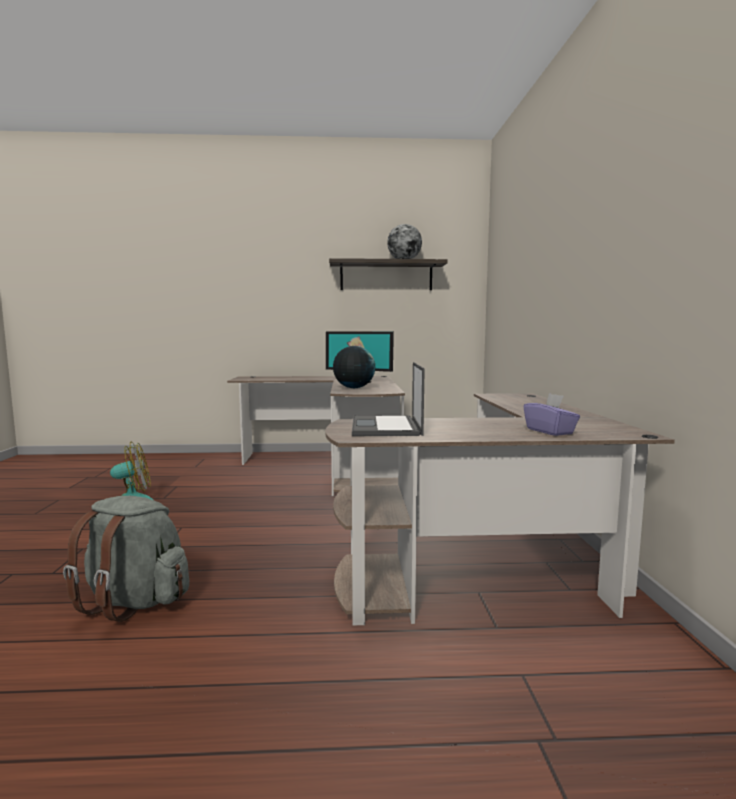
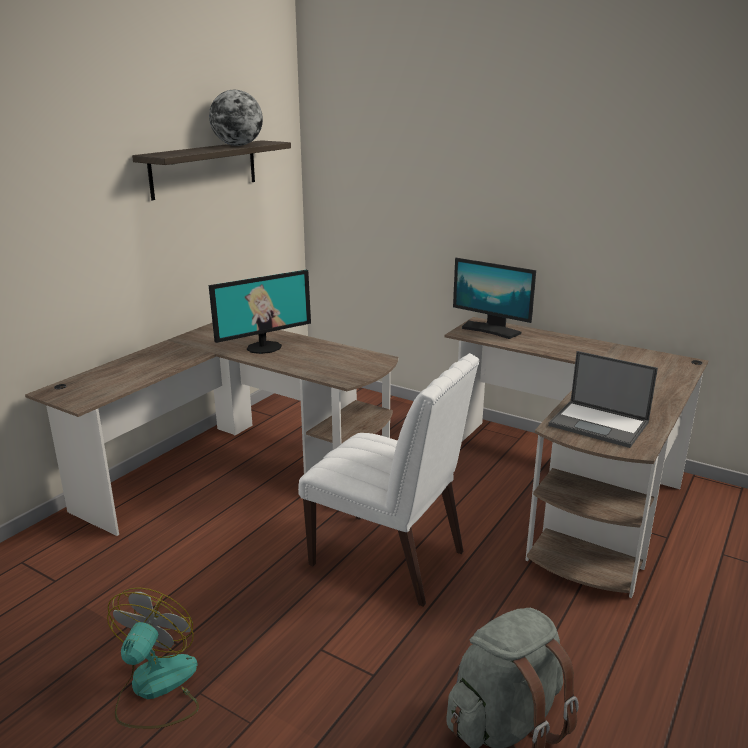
camera: 55 degrees left, 15 degrees up
globe [333,346,375,388] -> none
purple tissue box [523,393,580,436] -> none
none -> white chair [298,353,479,607]
none -> monitor [453,258,536,339]

